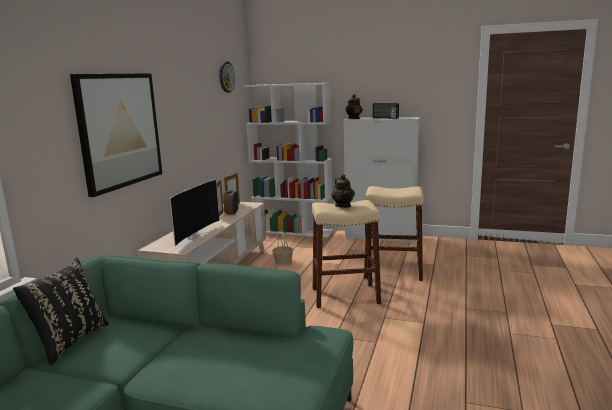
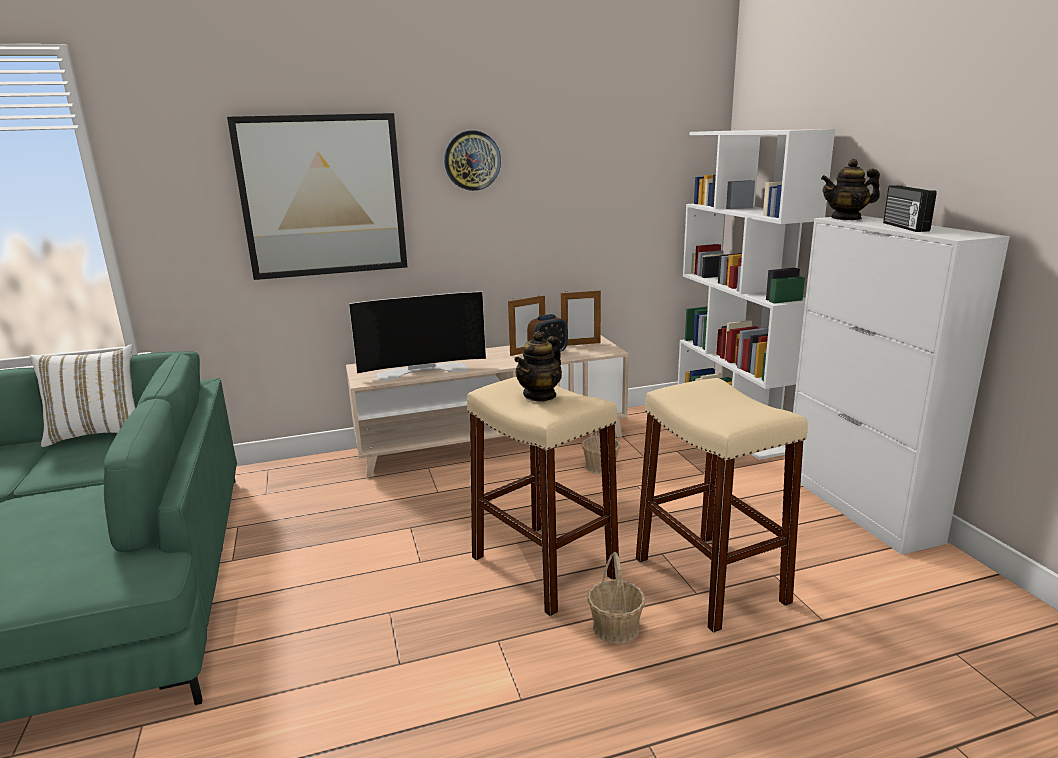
camera: 55 degrees right, 5 degrees up
black pillow [13,258,109,365] -> white pillow [30,345,135,447]
wall clock [219,62,235,93] -> wall clock moved to [444,130,501,191]
none -> basket [587,552,645,644]

